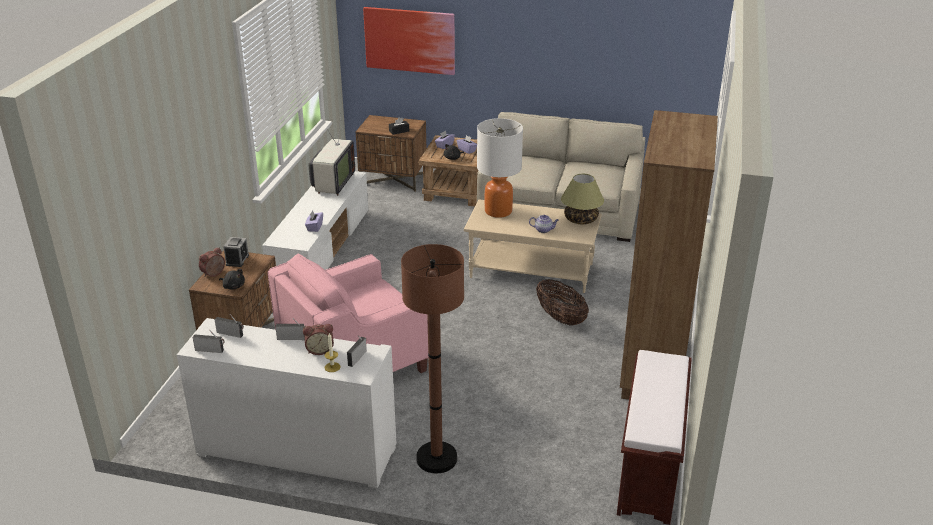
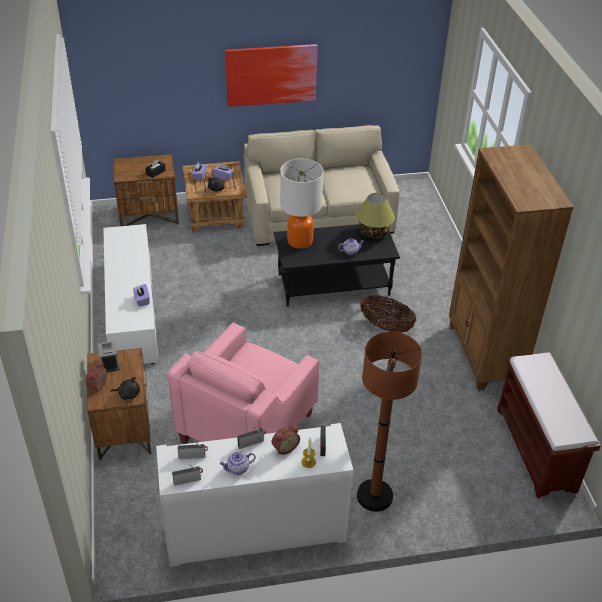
camera: 25 degrees left, 10 degrees up
television [309,116,355,196] -> none
picture [363,7,455,75] -> picture moved to [225,44,318,107]
beige coffee table [464,199,602,293] -> black coffee table [274,224,400,306]
none -> teapot [220,452,256,475]

